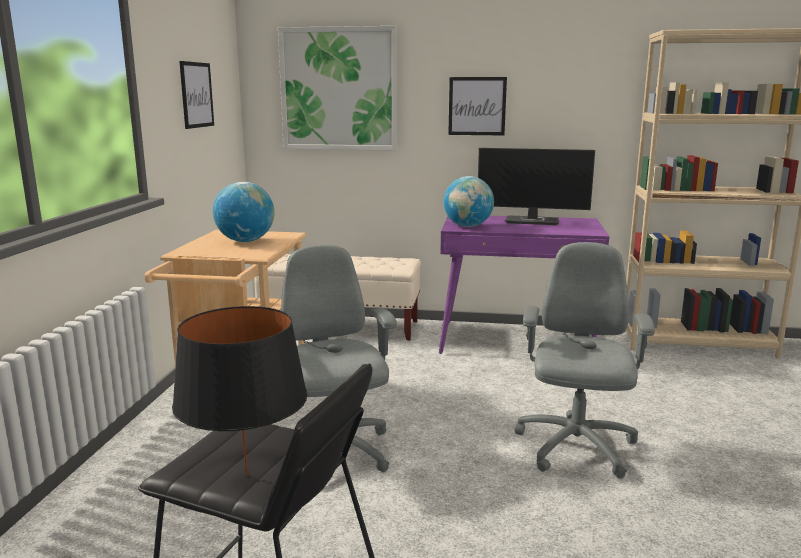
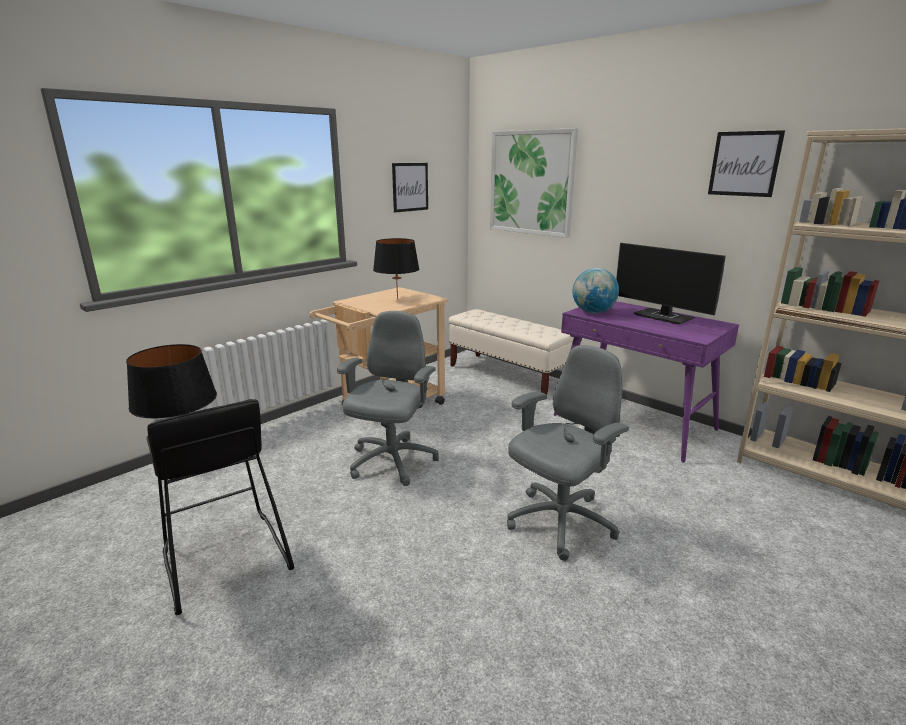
camera: 35 degrees right, 5 degrees up
globe [213,182,274,242] -> black table lamp [373,238,419,299]
picture [448,77,507,135] -> picture moved to [708,130,785,197]

